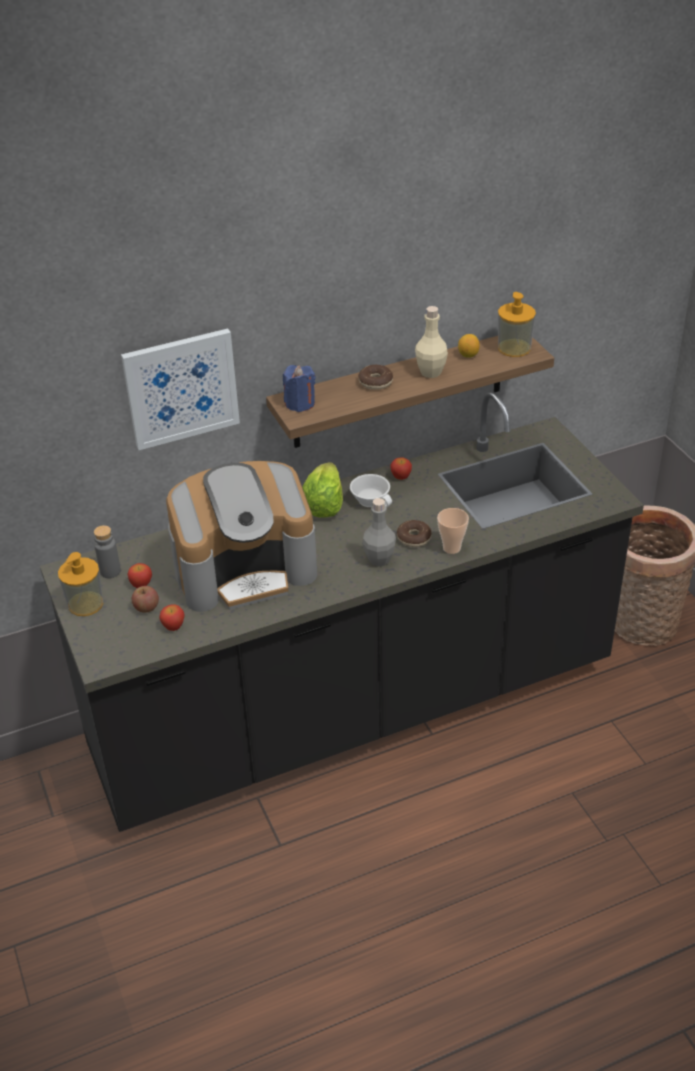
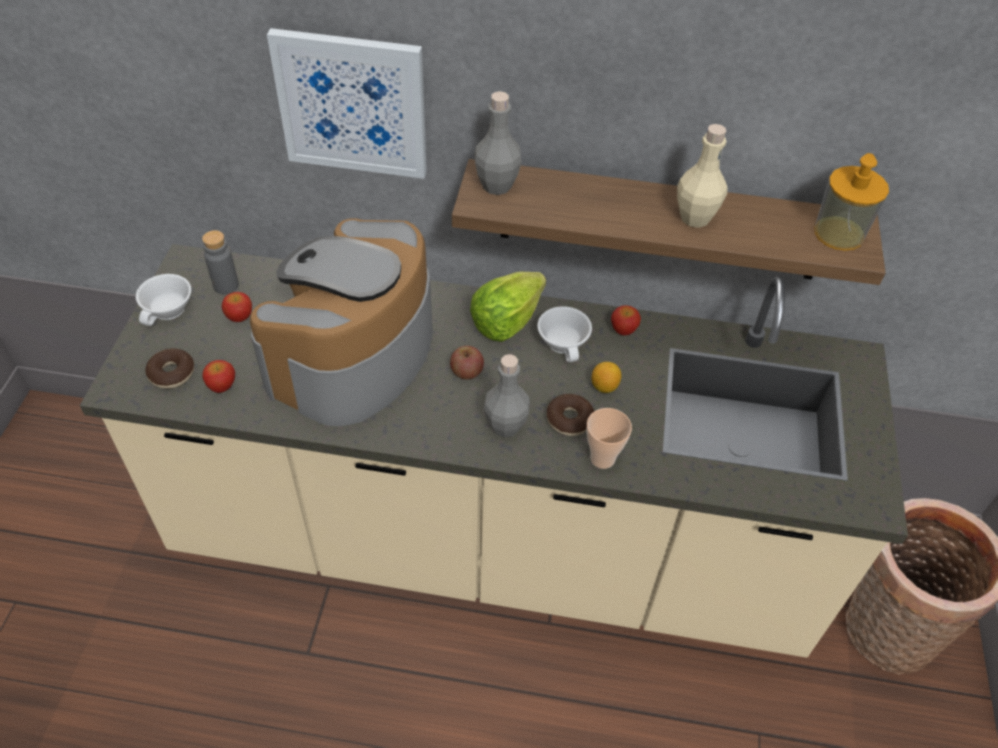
camera: 30 degrees right, 10 degrees up
black counter [40,392,644,832] -> beige counter [80,244,908,658]
soap dispenser [58,552,103,616] -> white cup [136,274,191,326]
apple [132,586,159,613] -> apple moved to [450,346,484,379]
coffee machine [166,461,317,612] -> coffee machine turned 105 degrees clockwise [250,218,433,426]
blue candle [283,365,316,412] -> grey bottle [475,91,522,195]
donut [358,365,393,390] -> donut moved to [145,348,194,389]
lemon [458,334,480,358] -> lemon moved to [592,362,622,393]

